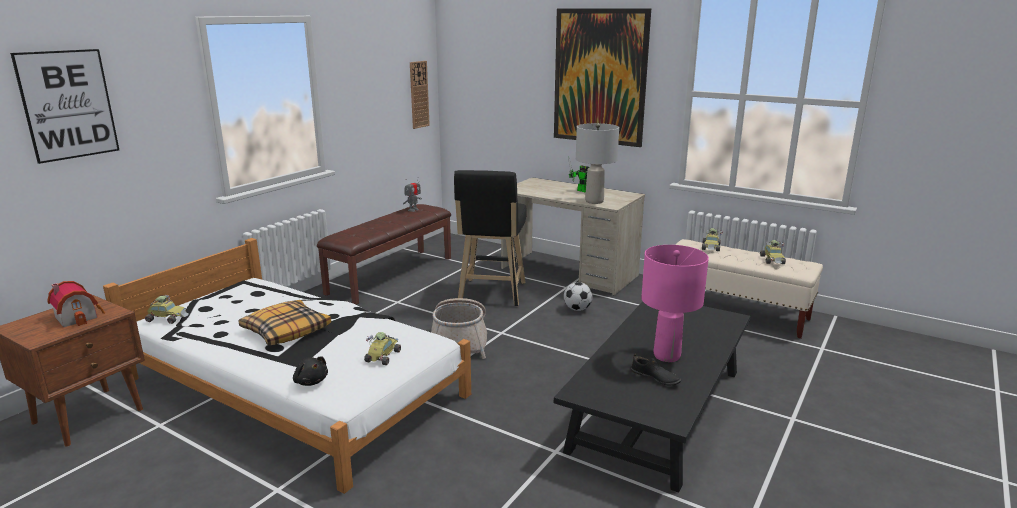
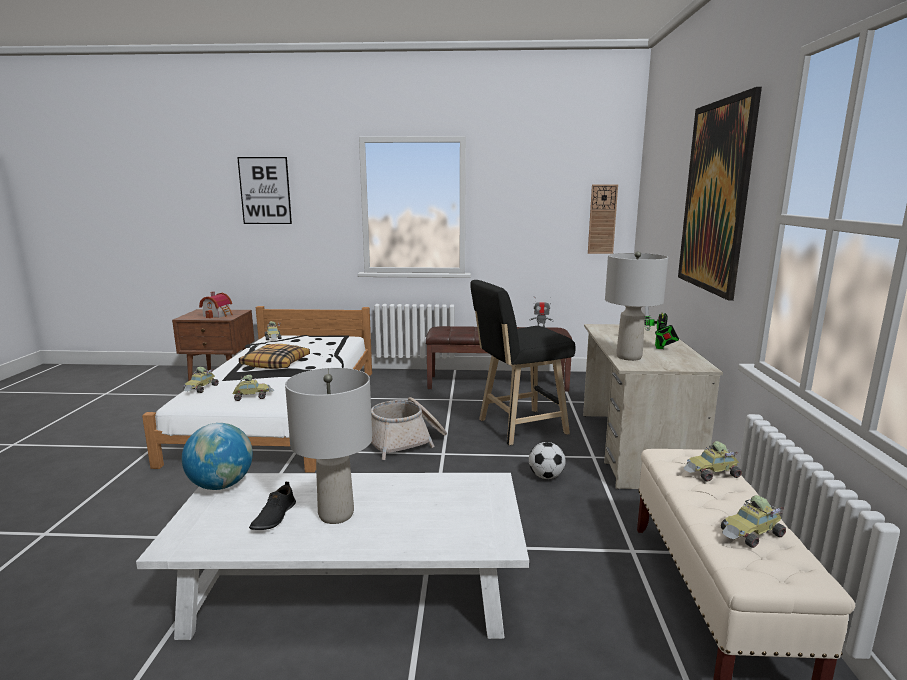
camera: 60 degrees right, 5 degrees down
black plush toy [293,356,328,386] -> toy car [183,367,219,393]
black coffee table [554,301,750,492] -> white coffee table [136,473,529,640]
pink table lamp [641,245,709,362] -> grey table lamp [285,368,372,524]
none -> globe [182,423,253,490]

